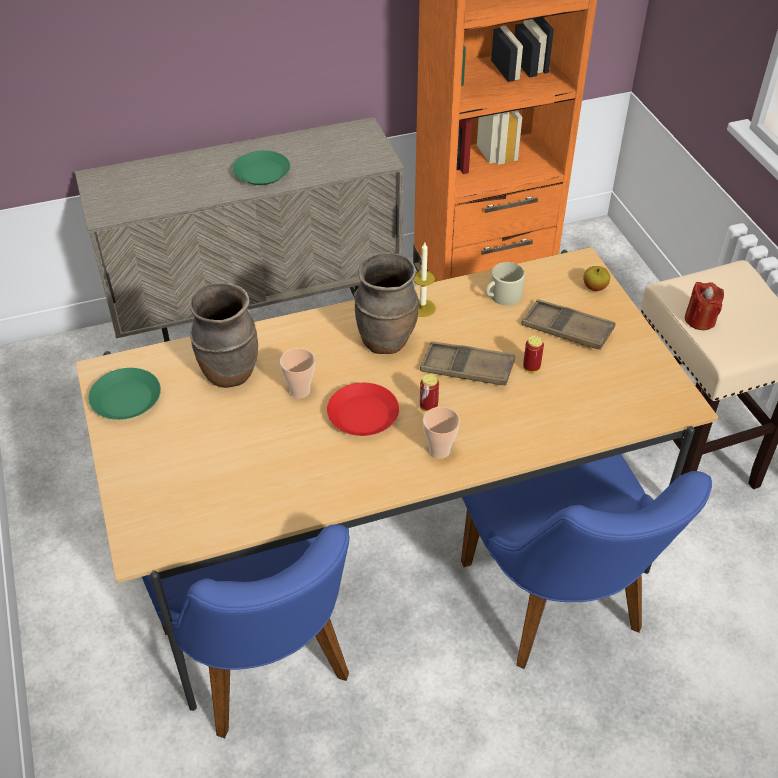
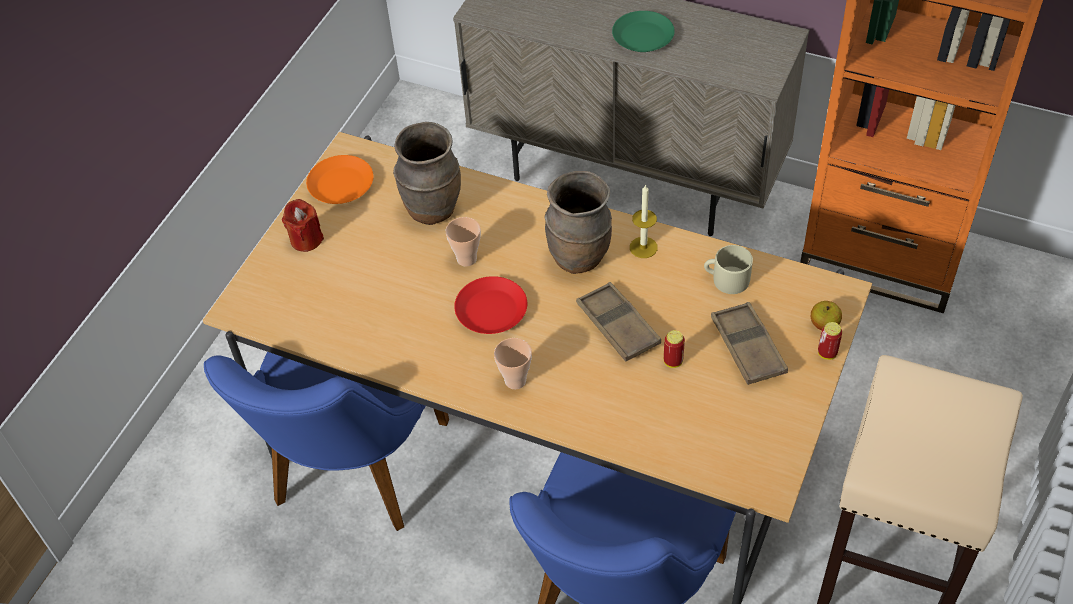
camera: 45 degrees right, 5 degrees up
green plate [88,368,161,420] -> orange plate [306,155,373,204]
can [420,374,439,412] -> can moved to [818,322,842,360]
red candle [685,282,724,330] -> red candle moved to [282,199,324,252]

